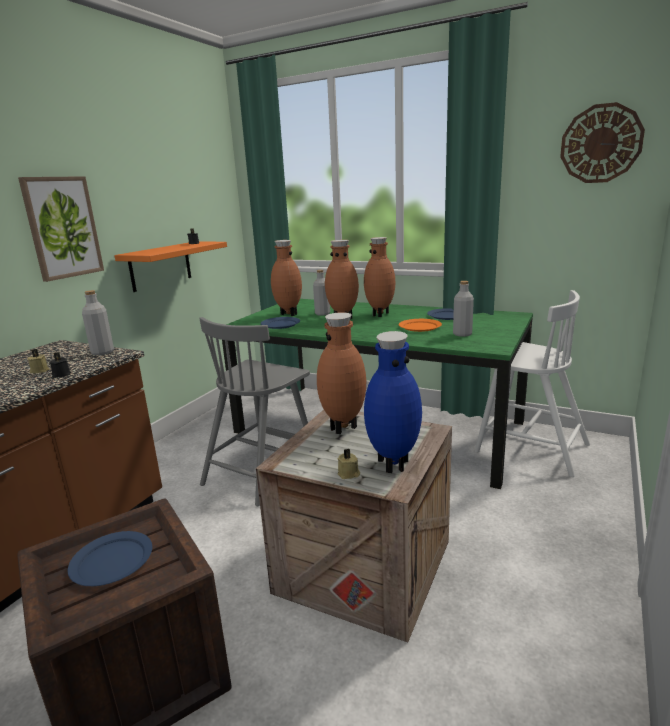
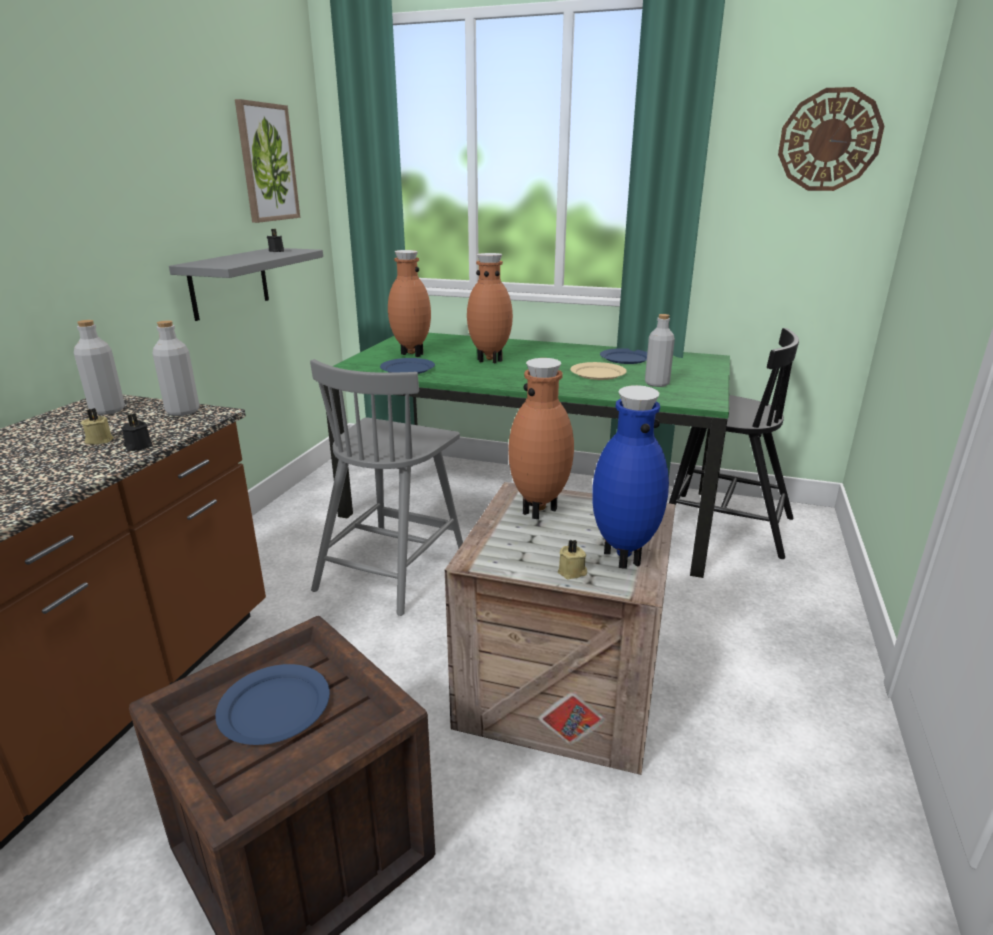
camera: 10 degrees left, 5 degrees up
picture [18,176,104,282] -> picture moved to [235,99,300,223]
orange shelf [114,242,227,292] -> grey shelf [169,248,323,321]
grey bottle [313,270,330,316] -> grey bottle moved to [74,320,125,415]
brown vase [364,237,395,317] -> none
orange plate [399,319,442,332] -> beige plate [570,362,627,380]
white chair [475,290,590,477] -> black chair [669,328,799,559]

